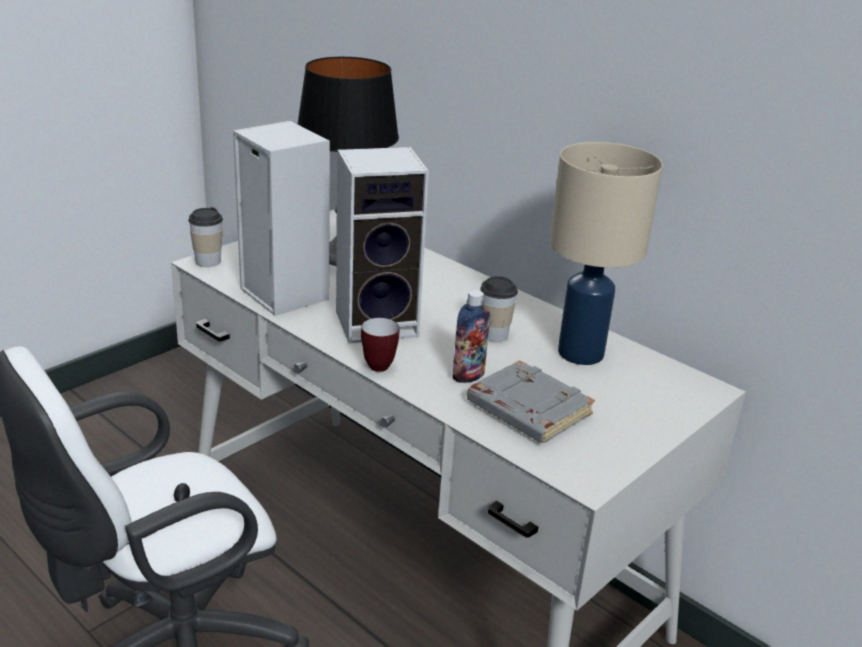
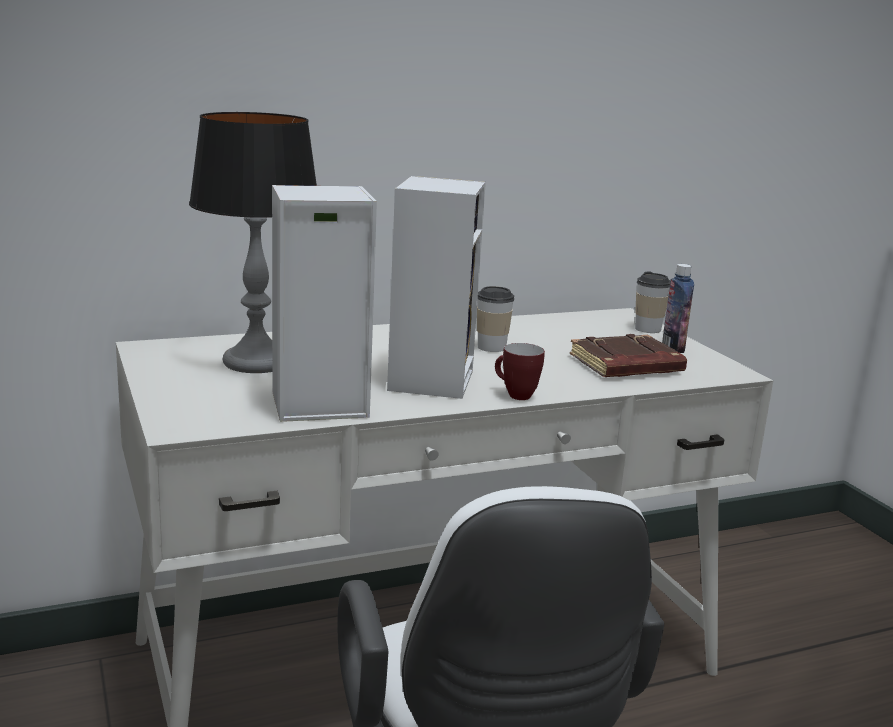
camera: 65 degrees left, 10 degrees down
cup [188,207,223,267] -> cup moved to [635,271,670,333]
bottle [453,290,490,383] -> bottle moved to [662,264,694,353]
grey book [467,360,595,443] -> brown book [570,334,687,377]
beige table lamp [549,142,663,365] -> none

